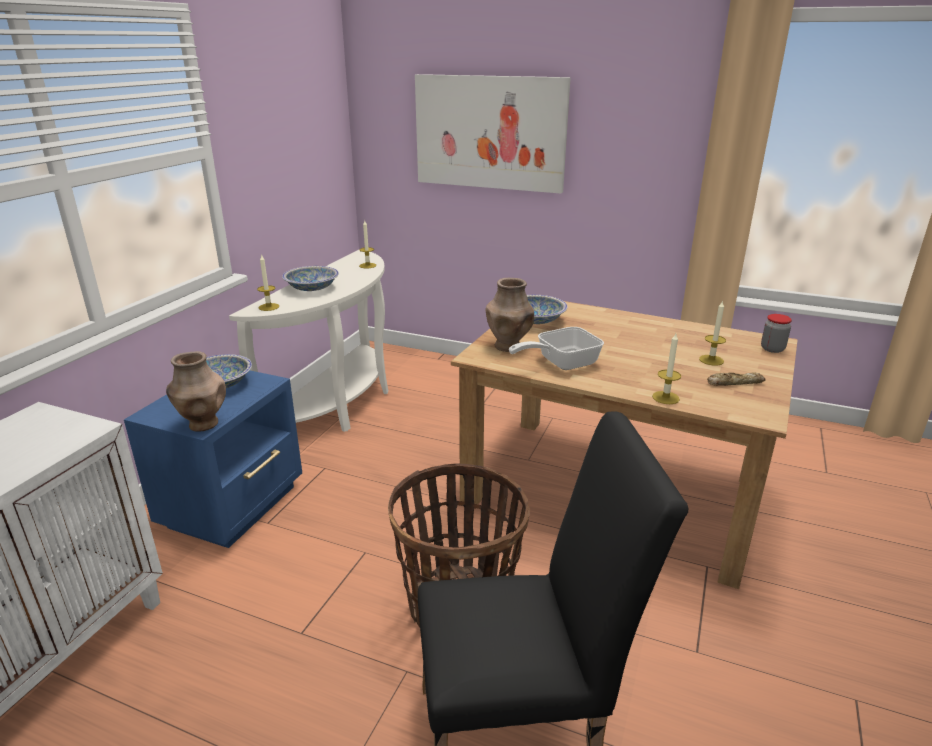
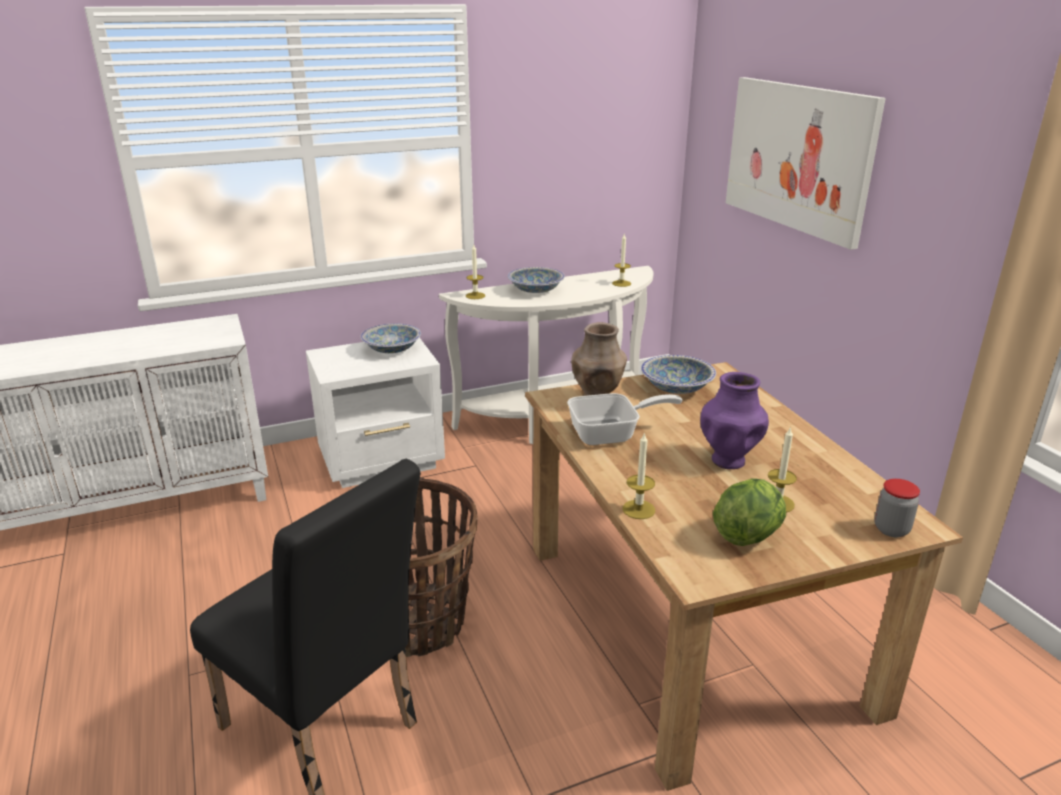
camera: 45 degrees right, 0 degrees up
blue nightstand [124,370,302,548] -> white nightstand [306,338,445,488]
brown vase [166,351,226,432] -> none
frying pan [509,327,604,370] -> frying pan turned 150 degrees clockwise [567,393,683,445]
bread [707,372,765,386] -> lettuce [713,478,786,546]
none -> purple vase [700,372,769,469]

